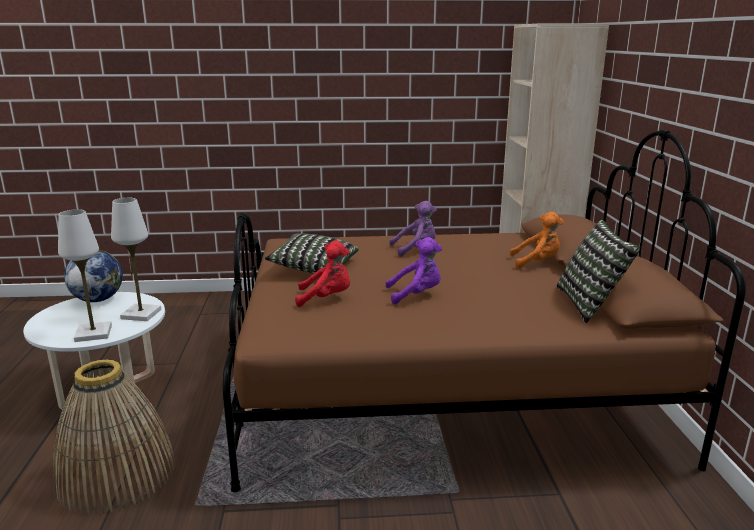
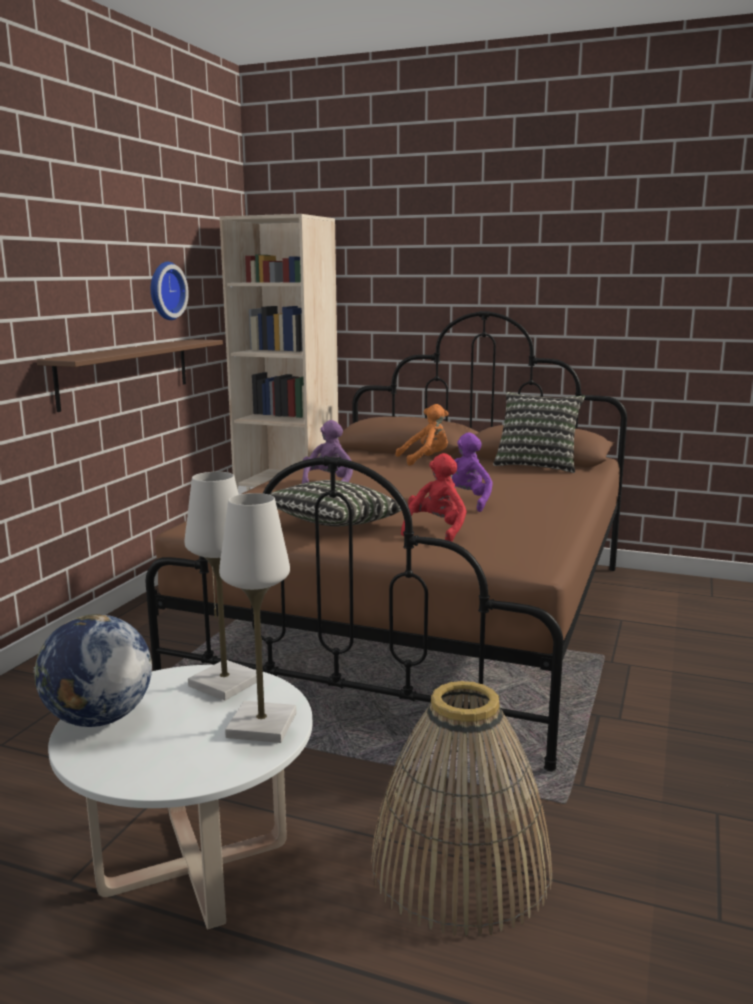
camera: 65 degrees left, 5 degrees down
orange plush toy [510,212,564,268] -> orange plush toy turned 45 degrees clockwise [396,404,449,466]
none -> brown shelf [37,339,223,412]
none -> wall clock [151,262,189,320]

